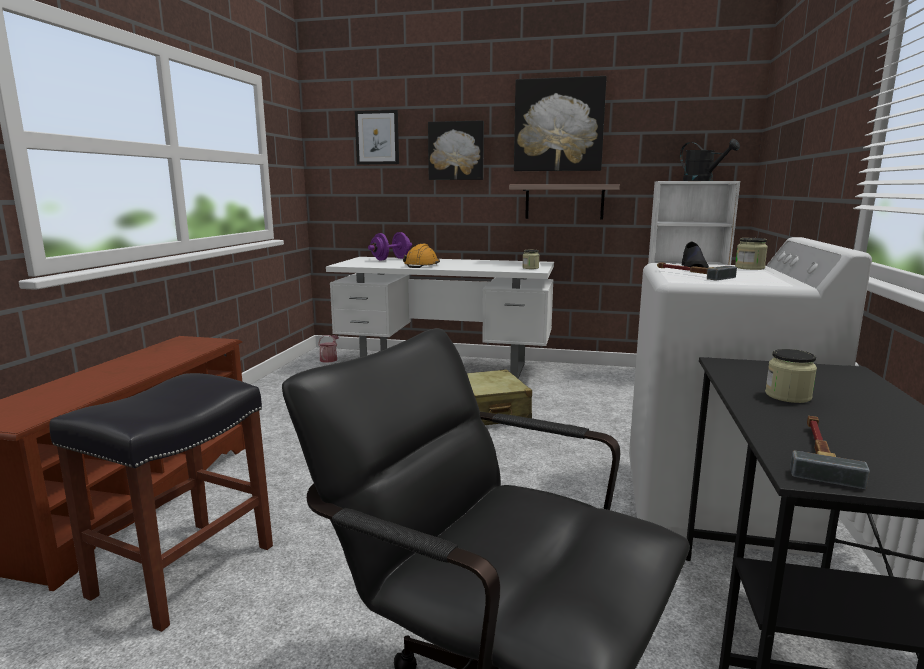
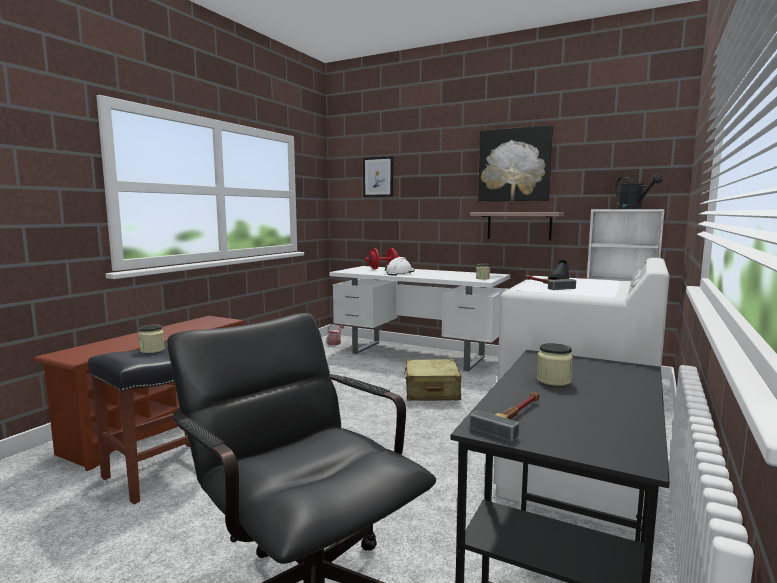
camera: 15 degrees right, 5 degrees down
purple dumbbell [368,232,412,261] -> red dumbbell [365,248,400,269]
orange hard hat [403,244,440,268] -> white hard hat [385,257,415,276]
picture [428,120,484,180] -> none
jar [735,238,768,270] -> jar moved to [138,325,165,353]

